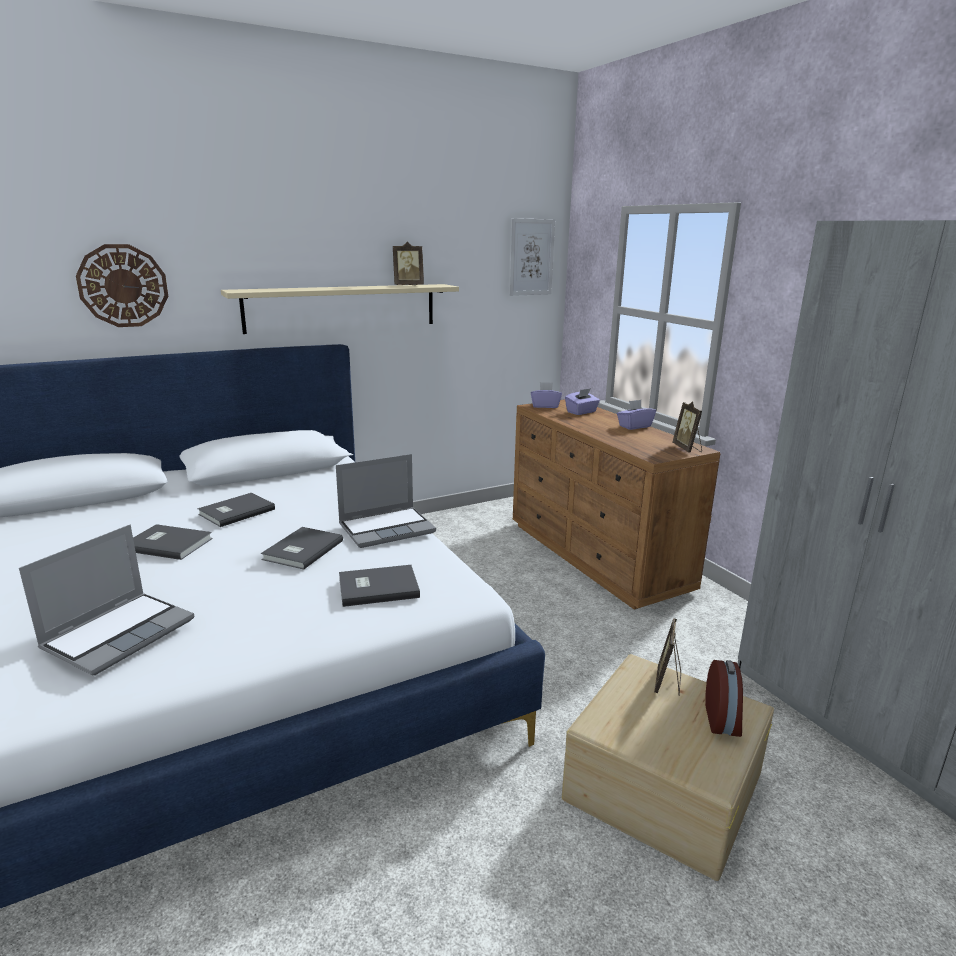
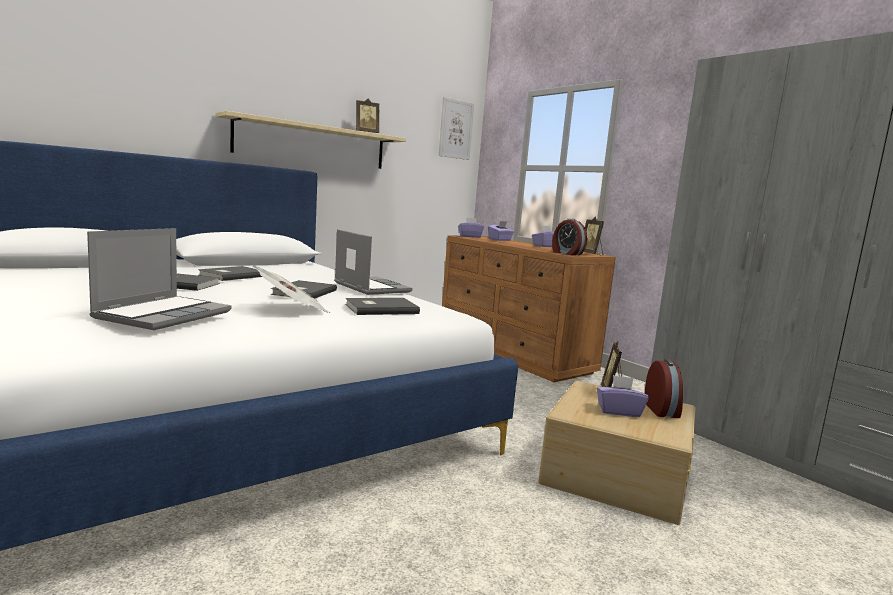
camera: 10 degrees left, 10 degrees down
wall clock [76,244,168,327] -> none
laptop [336,454,436,548] -> laptop turned 90 degrees counterclockwise [334,229,412,295]
none -> newspaper [249,264,330,313]
none -> alarm clock [552,218,587,255]
none -> purple tissue box [597,375,649,417]

